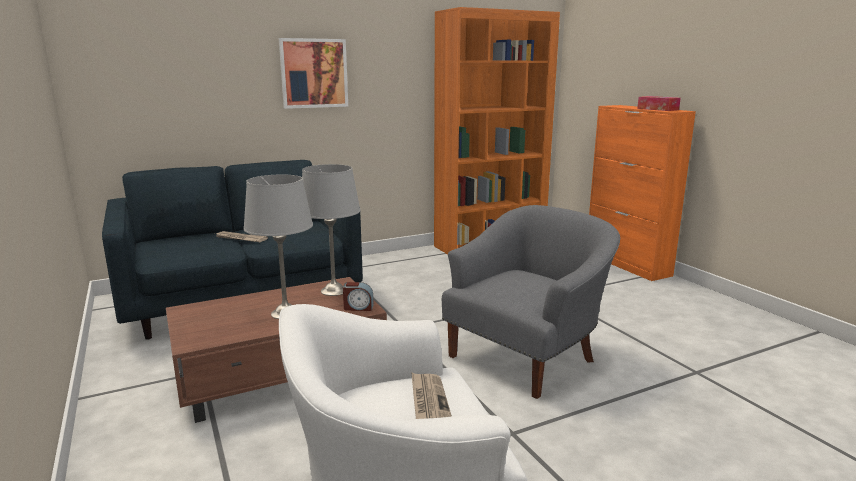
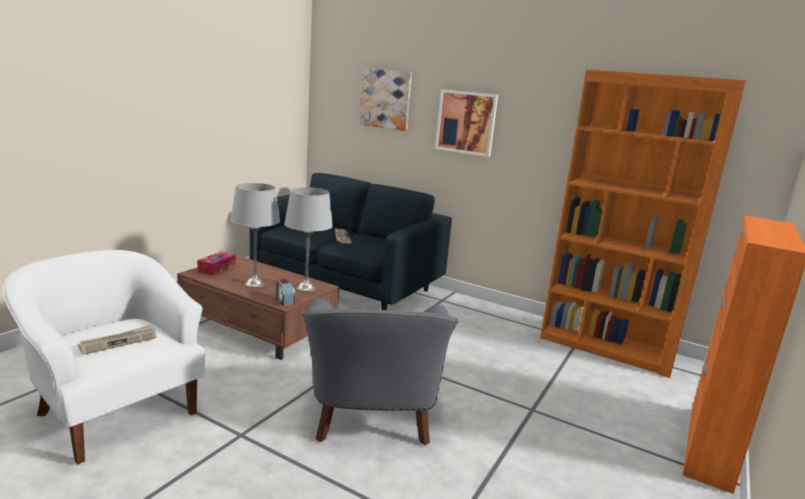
camera: 55 degrees right, 0 degrees up
grey armchair [442,205,620,399] -> grey armchair turned 75 degrees clockwise [303,298,459,445]
tissue box [637,96,681,111] -> tissue box moved to [197,251,236,275]
none -> picture [359,68,412,131]

